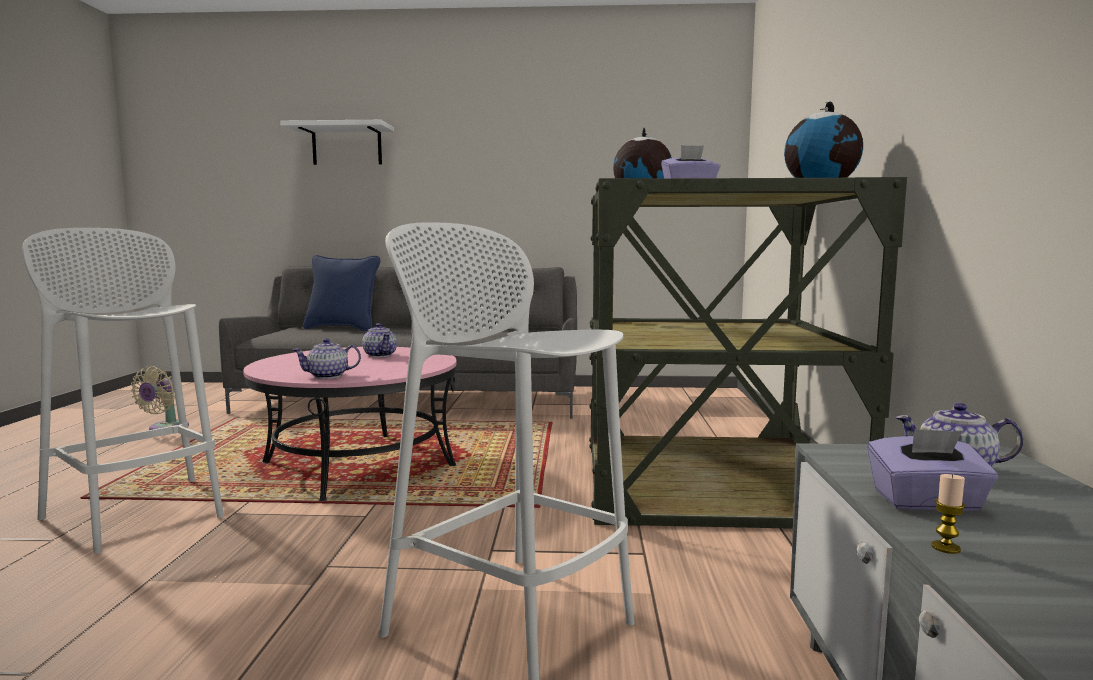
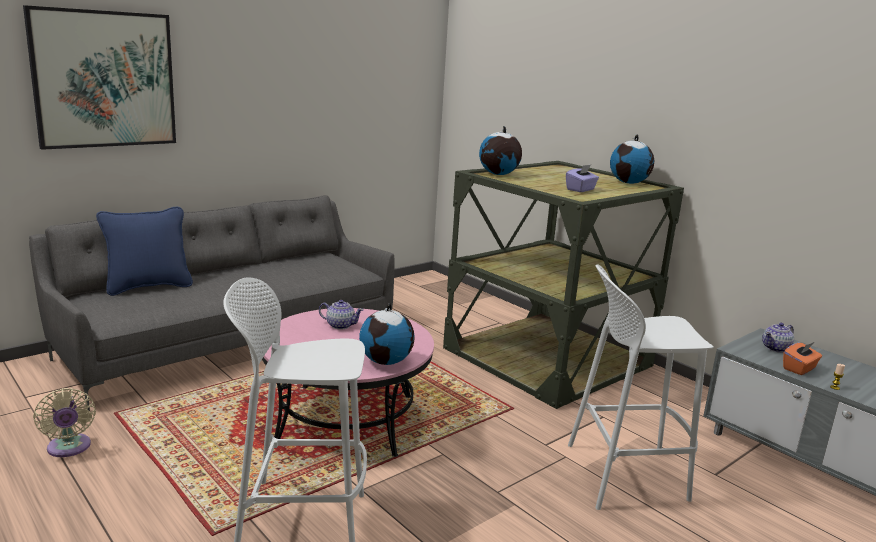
camera: 45 degrees left, 10 degrees up
white shelf [280,120,394,165] -> picture [23,5,176,150]
teapot [292,338,361,379] -> globe [359,303,415,365]
purple tissue box [867,429,998,511] -> orange tissue box [783,342,822,375]

